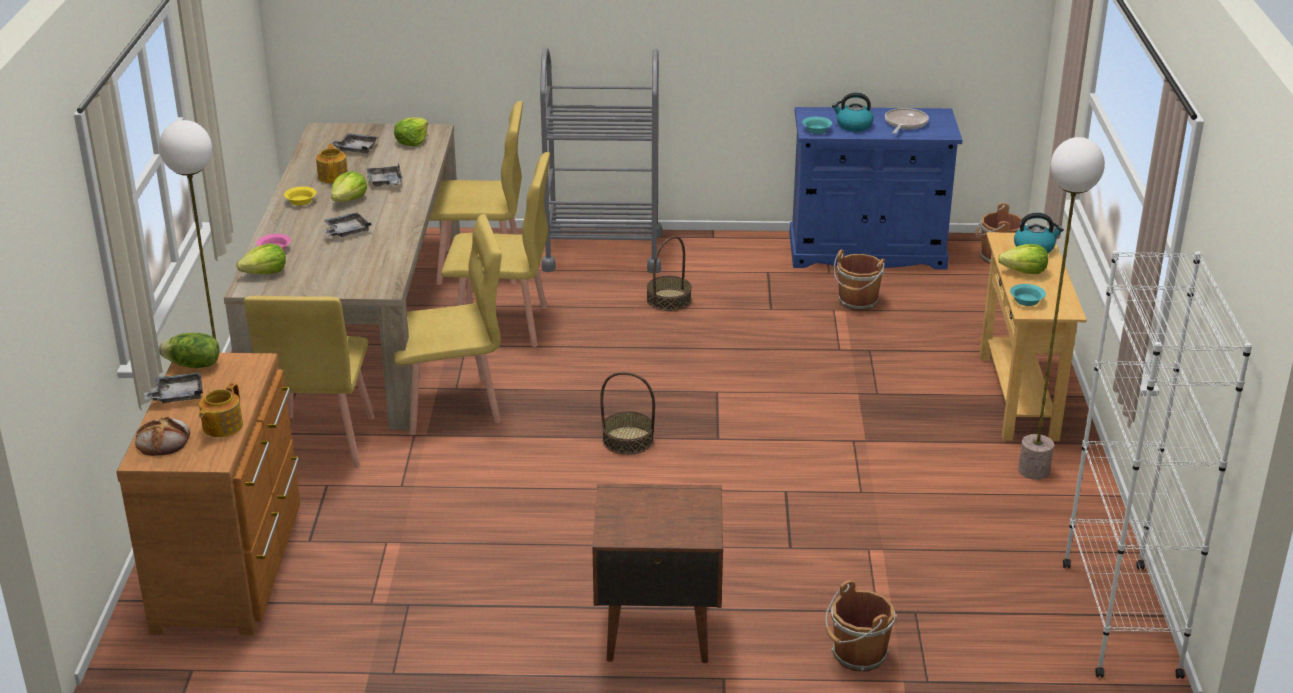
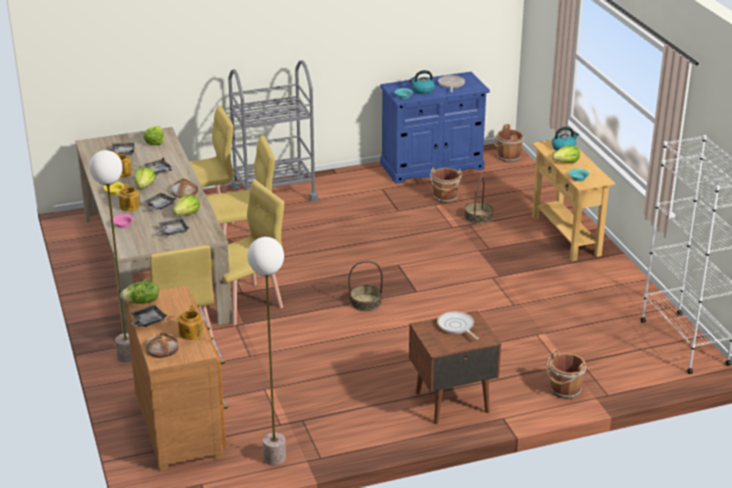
camera: 20 degrees left, 0 degrees up
lettuce [236,243,286,274] -> lettuce moved to [173,195,200,215]
basket [647,236,692,311] -> basket moved to [464,176,493,224]
floor lamp [1018,137,1105,480] -> floor lamp moved to [247,237,286,466]
none -> teapot [119,183,140,211]
none -> grey tray [157,218,189,236]
none -> bread [171,179,198,198]
none -> frying pan [437,311,479,340]

